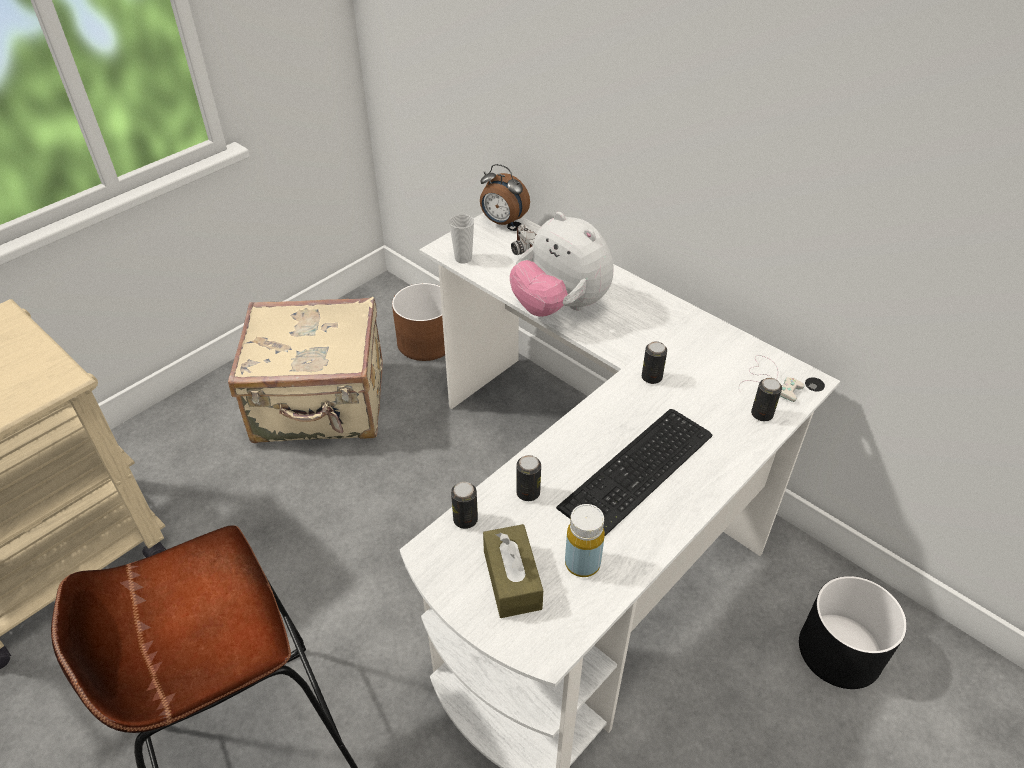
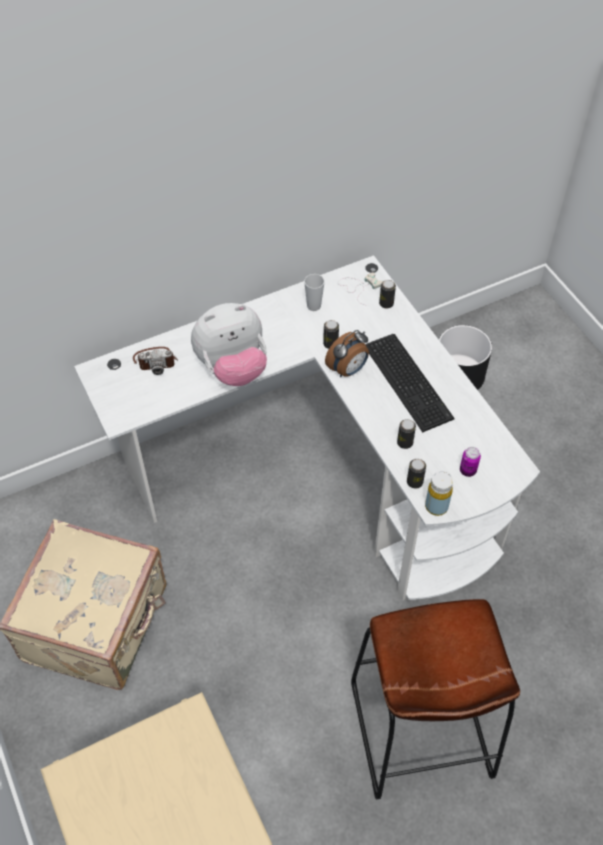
camera: 70 degrees left, 10 degrees up
brown planter [392,283,445,361] -> none
cup [449,214,474,263] -> cup moved to [304,274,324,311]
alarm clock [480,164,530,227] -> alarm clock moved to [325,330,369,377]
brown tissue box [483,524,543,618] -> can [460,447,481,477]
yellow bottle [565,504,605,577] -> yellow bottle moved to [425,471,453,516]

